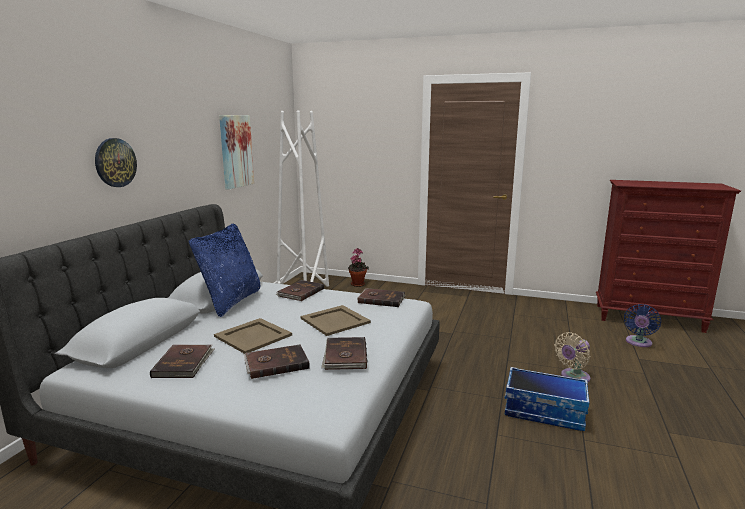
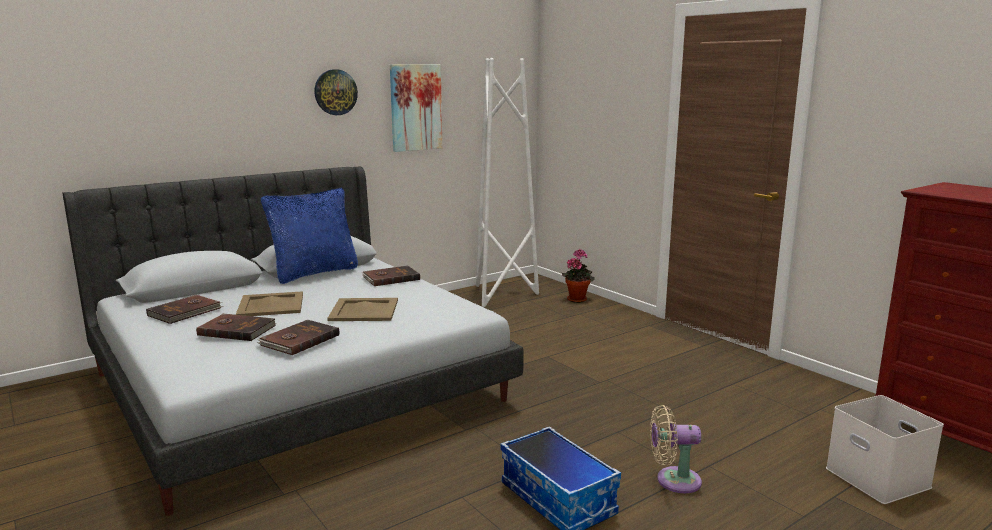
camera: 35 degrees right, 0 degrees up
wall clock [95,138,137,187] -> wall clock moved to [314,69,358,115]
brown book [357,288,406,307] -> none
blue fan [624,304,661,347] -> white storage box [826,395,944,504]

